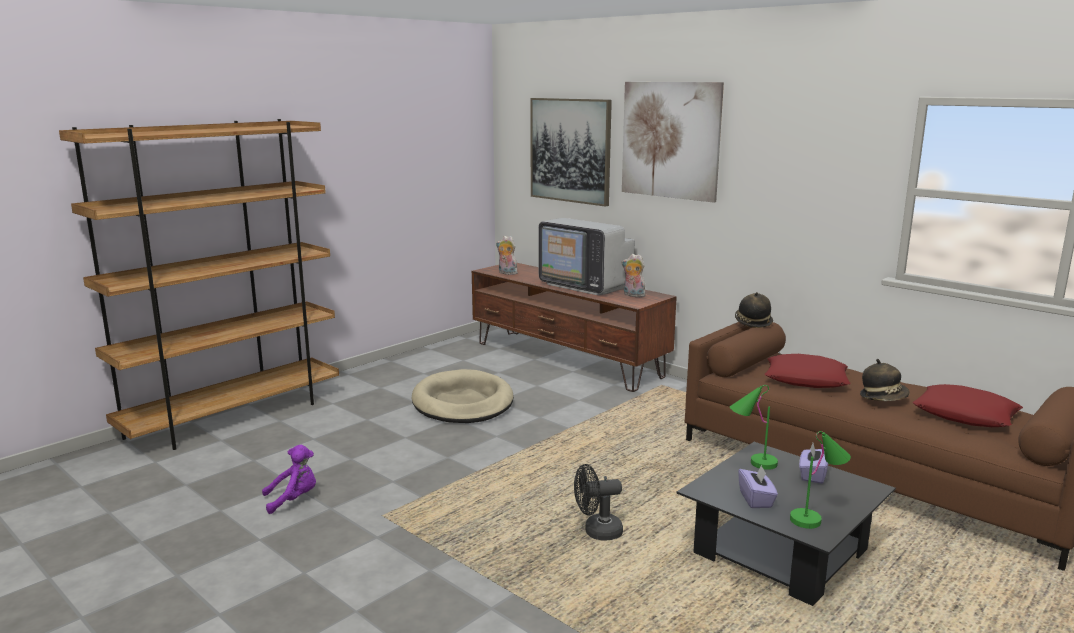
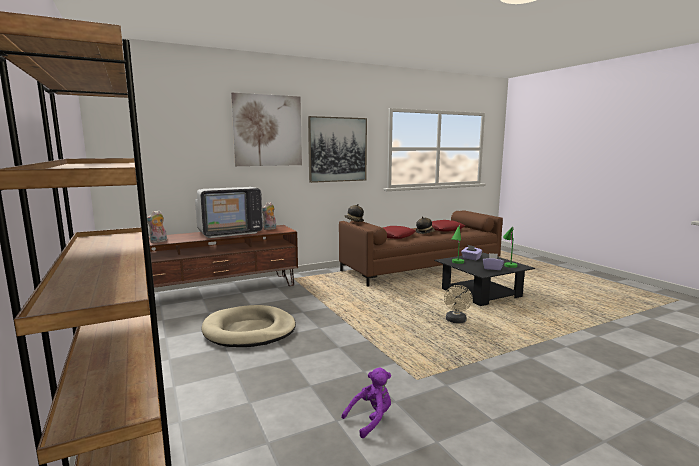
camera: 70 degrees left, 5 degrees down
purple plush toy [262,445,316,514] -> purple plush toy turned 60 degrees clockwise [342,367,391,438]
picture [530,98,612,207] -> picture moved to [308,116,367,183]
black fan [574,464,623,540] -> beige fan [444,285,473,323]

